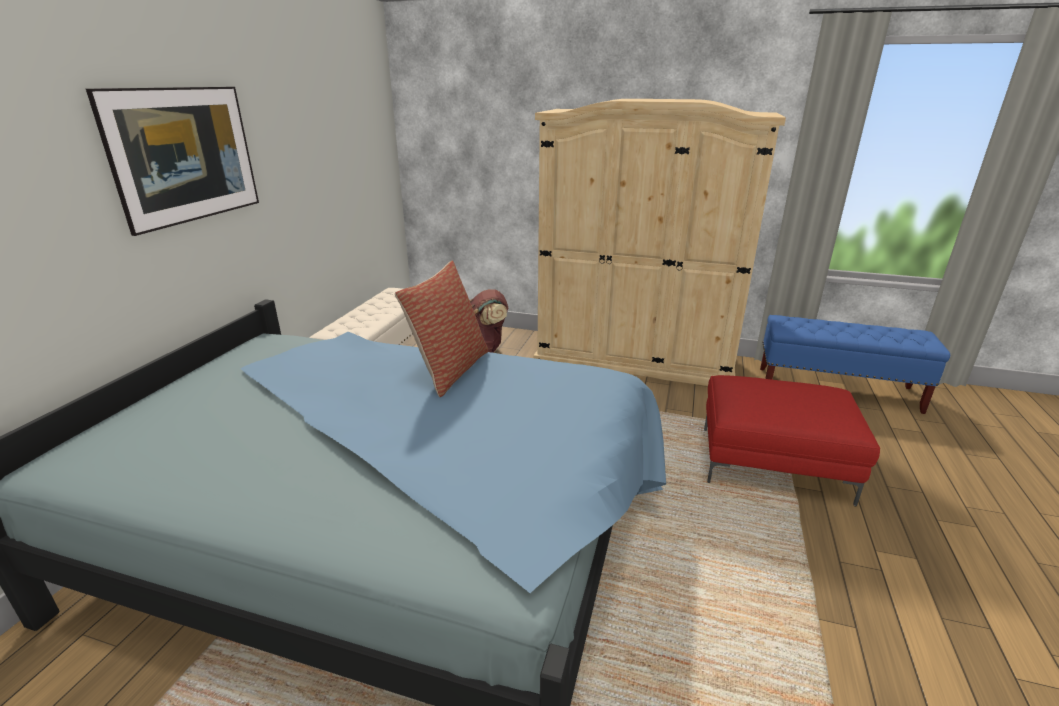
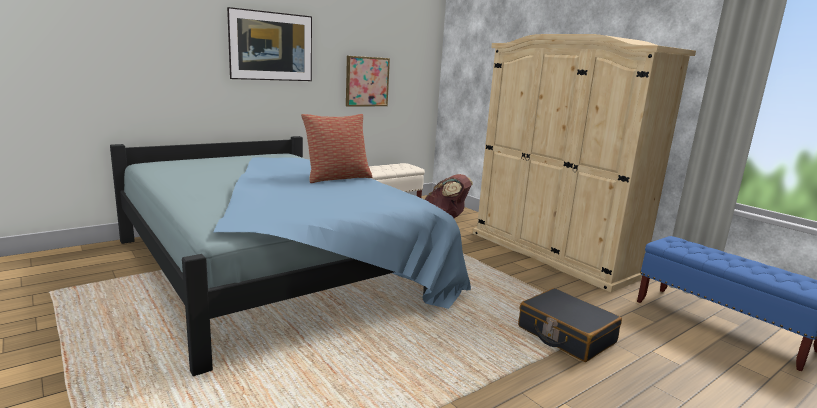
camera: 35 degrees right, 10 degrees down
red ottoman [704,375,880,506] -> black suitcase [518,288,622,362]
none -> picture [346,56,390,107]

